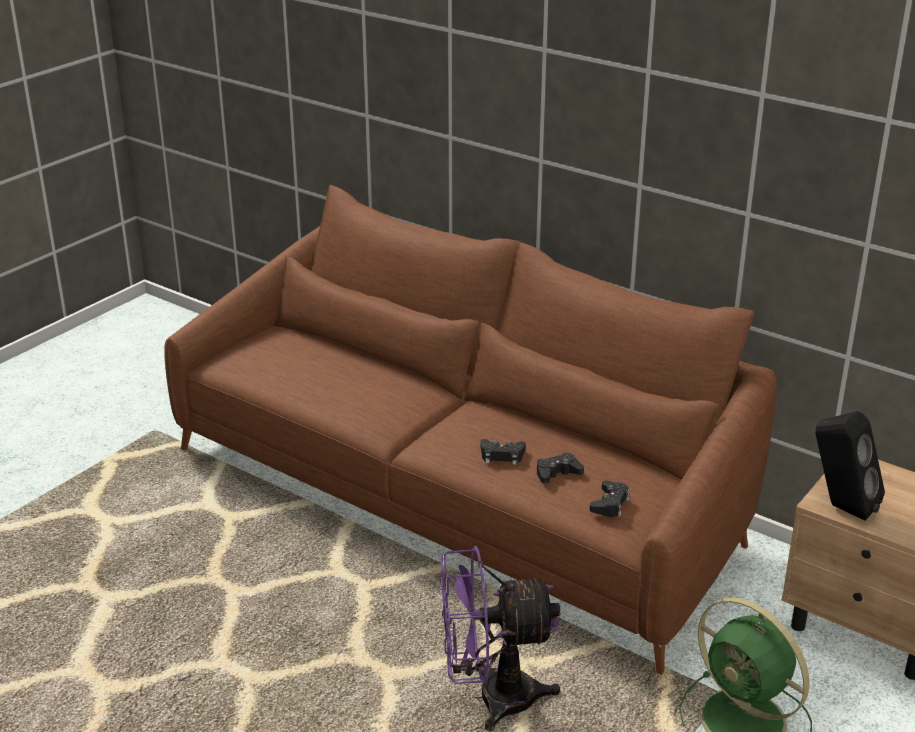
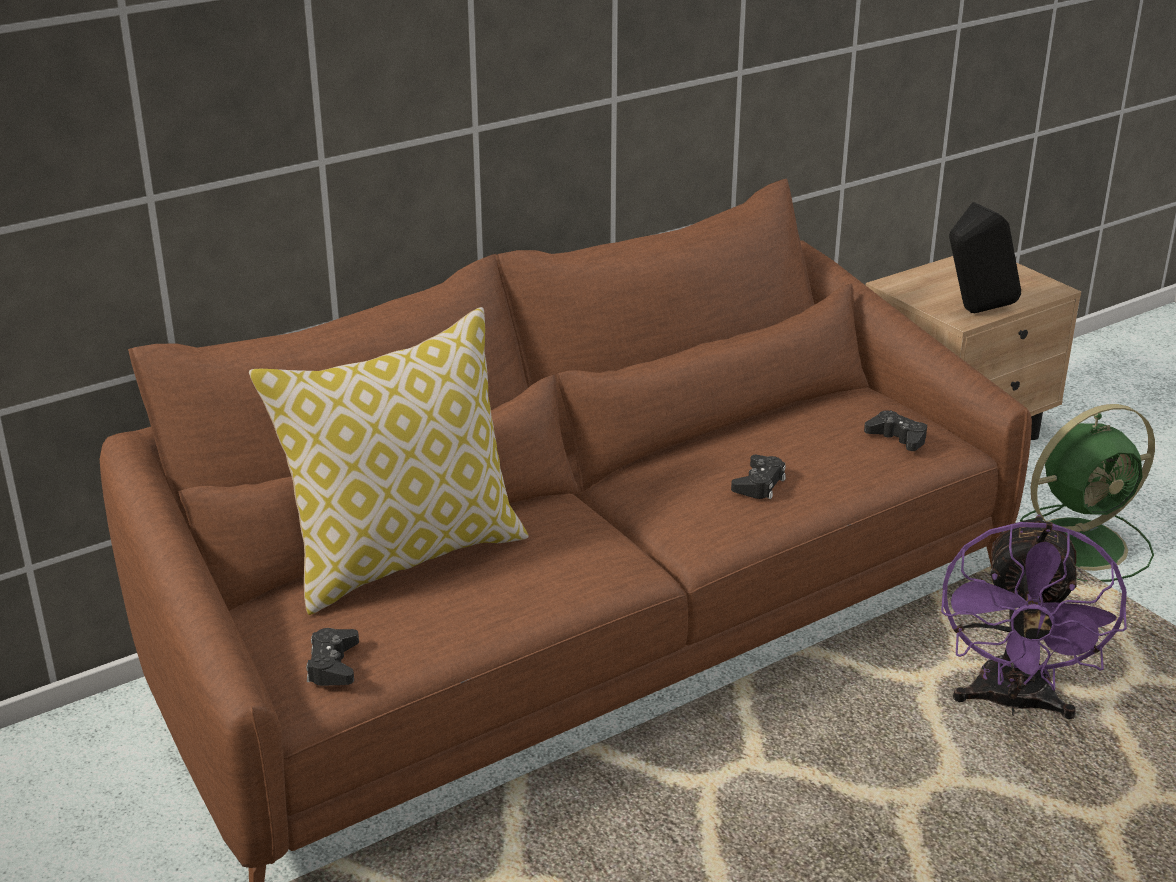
camera: 70 degrees left, 0 degrees up
black game controller [537,453,584,483] -> black game controller moved to [306,628,359,686]
none -> pillow [249,307,529,615]

